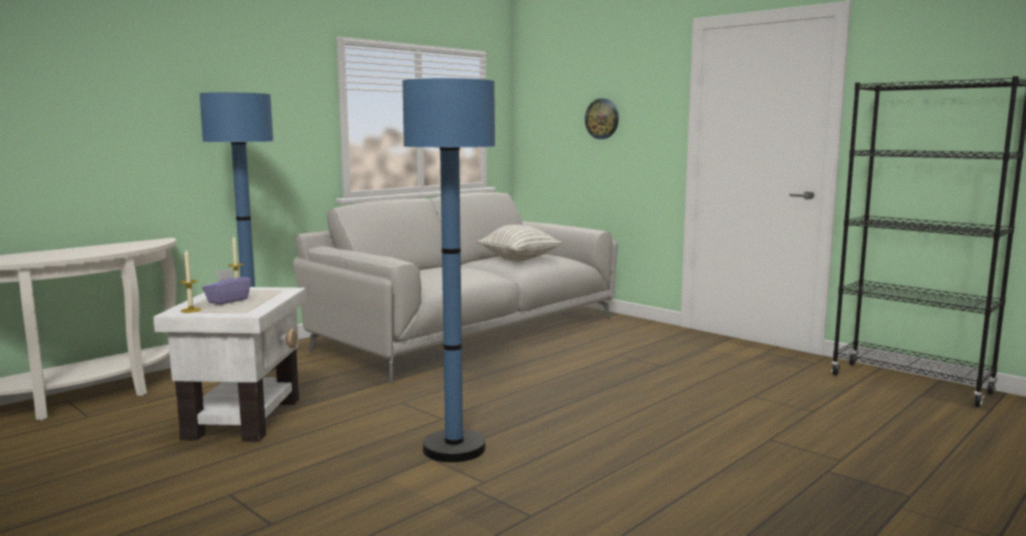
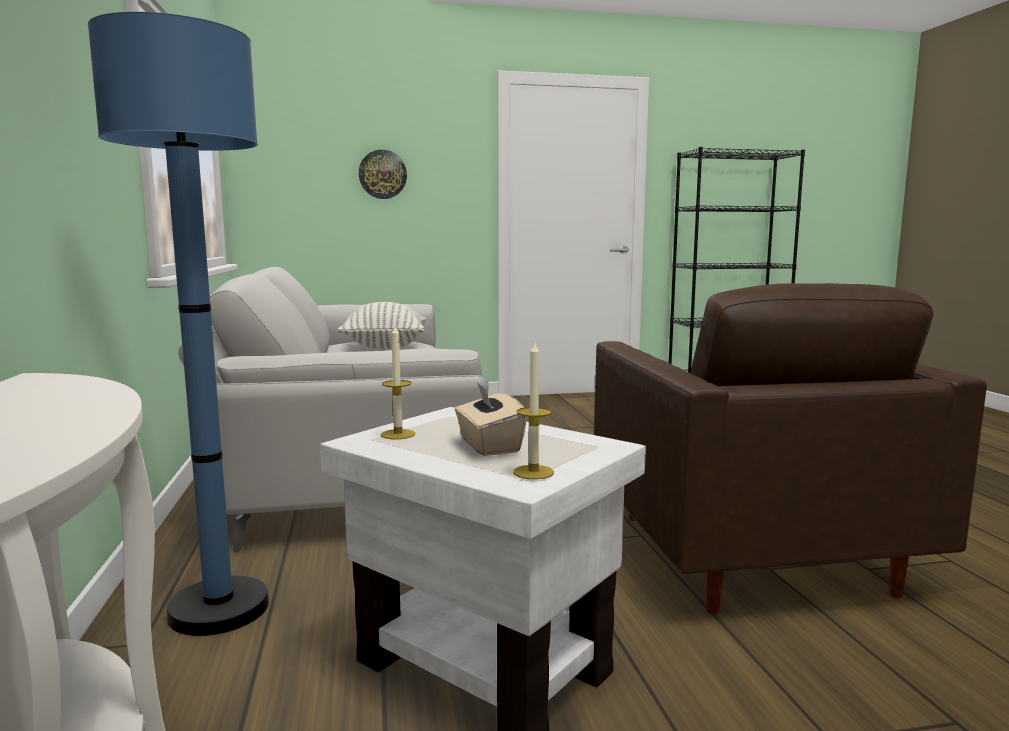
camera: 55 degrees left, 0 degrees up
purple tissue box [202,268,251,305] -> beige tissue box [455,382,527,456]
blue floor lamp [402,78,495,462] -> brown armchair [594,283,987,615]

